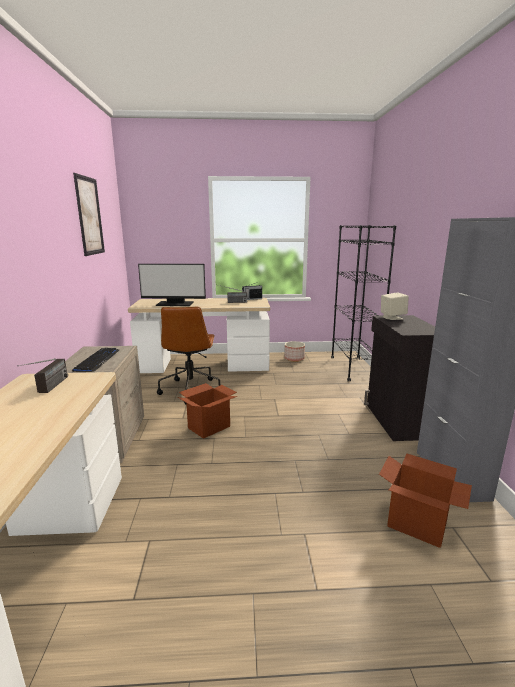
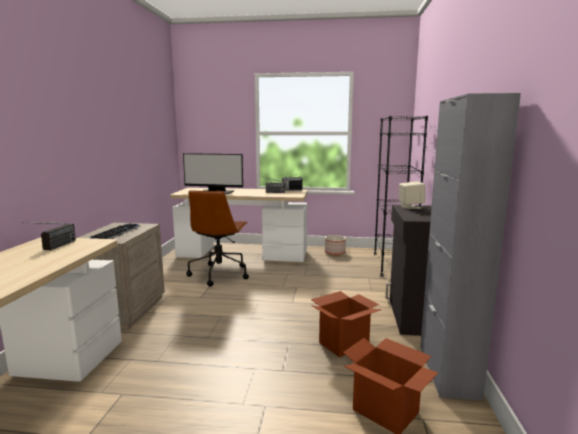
camera: 10 degrees right, 5 degrees down
picture [73,173,105,256] -> none
cardboard box [178,383,237,439] -> cardboard box moved to [311,291,382,357]

